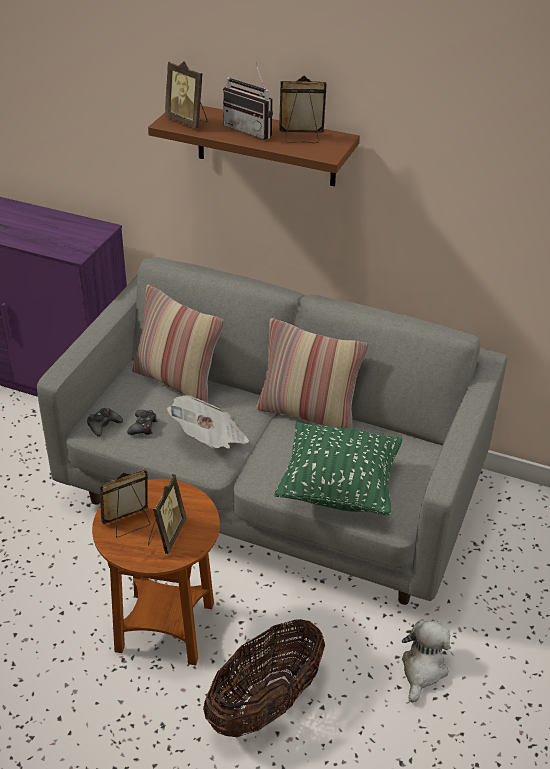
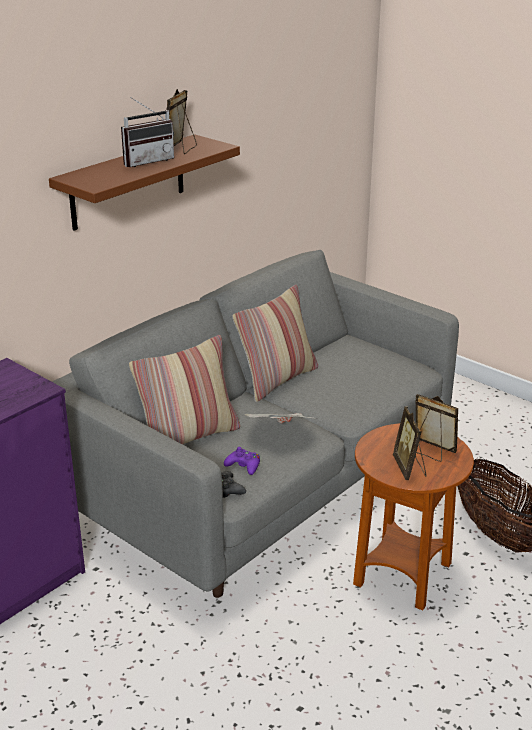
camera: 70 degrees left, 10 degrees down
black game controller [127,410,157,435] -> purple game controller [224,447,260,475]
picture frame [165,61,208,129] -> none
green pillow [274,422,402,516] -> none
plush toy [402,620,450,702] -> none

